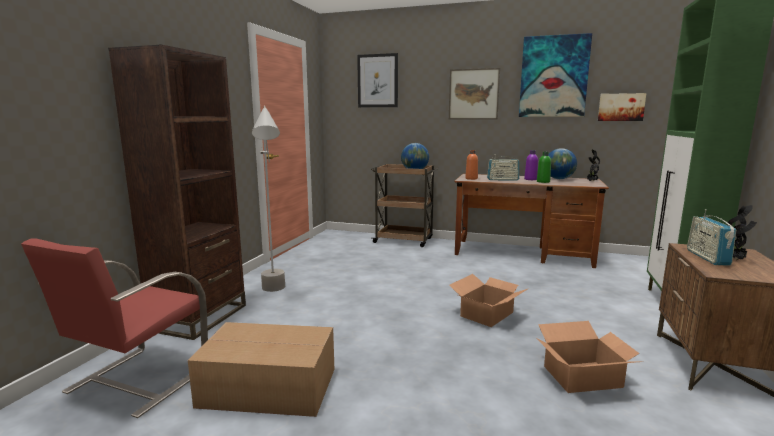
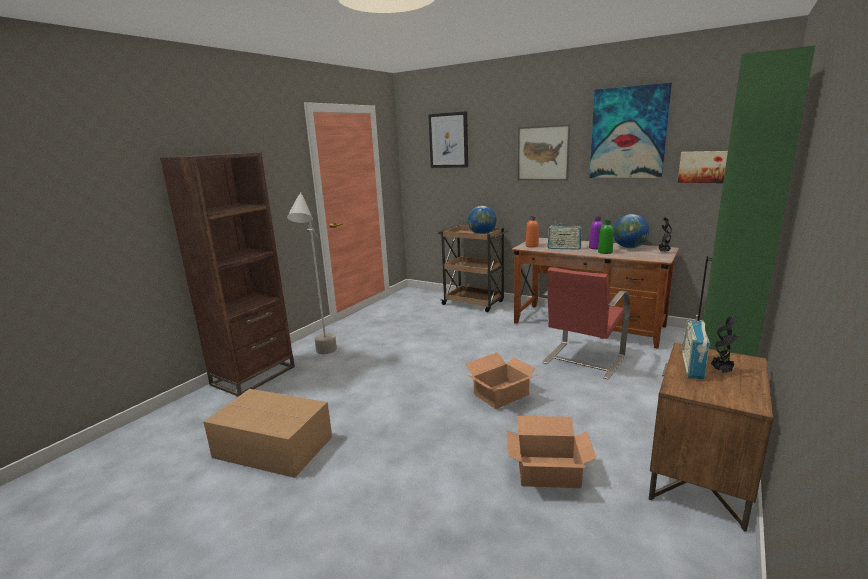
camera: 15 degrees right, 5 degrees up
red chair [21,238,208,418] -> red chair moved to [542,267,630,379]

